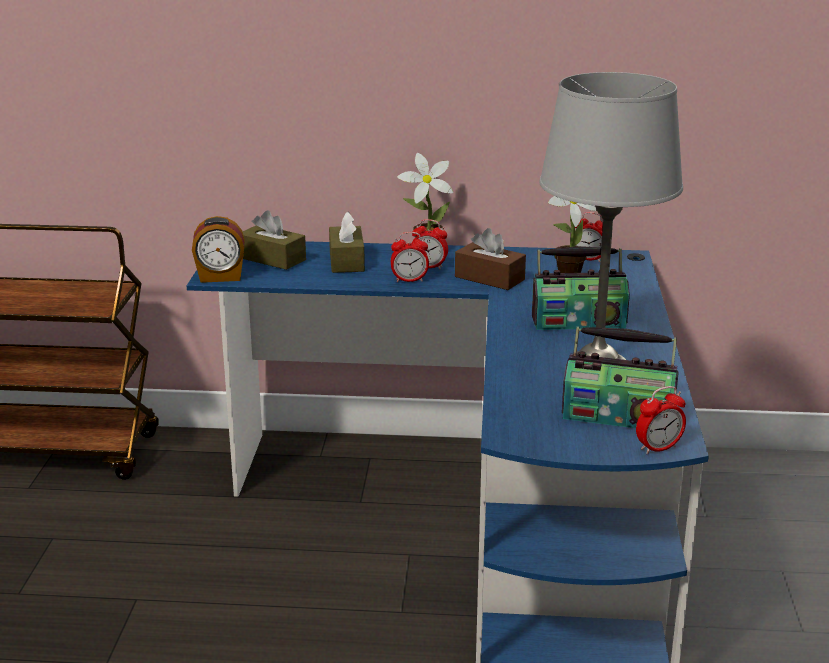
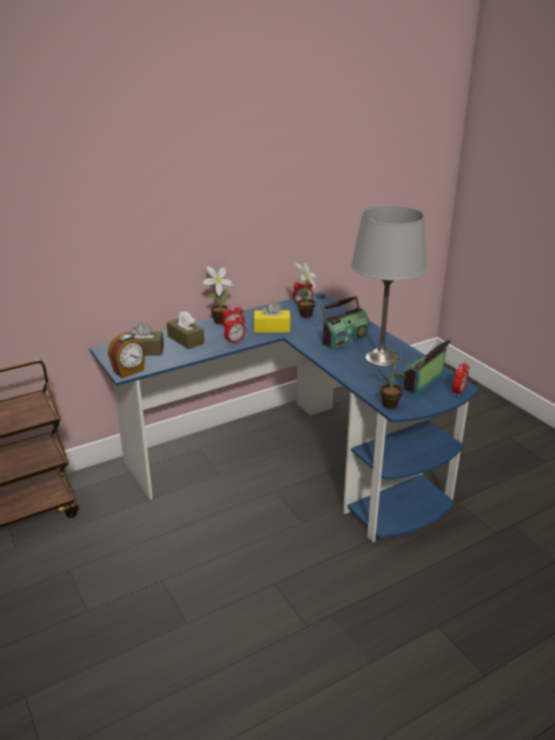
camera: 35 degrees left, 5 degrees up
brown tissue box [455,228,526,290] -> yellow tissue box [254,301,291,333]
radio [562,327,679,428] -> radio turned 150 degrees clockwise [402,339,452,396]
none -> potted plant [378,343,412,409]

